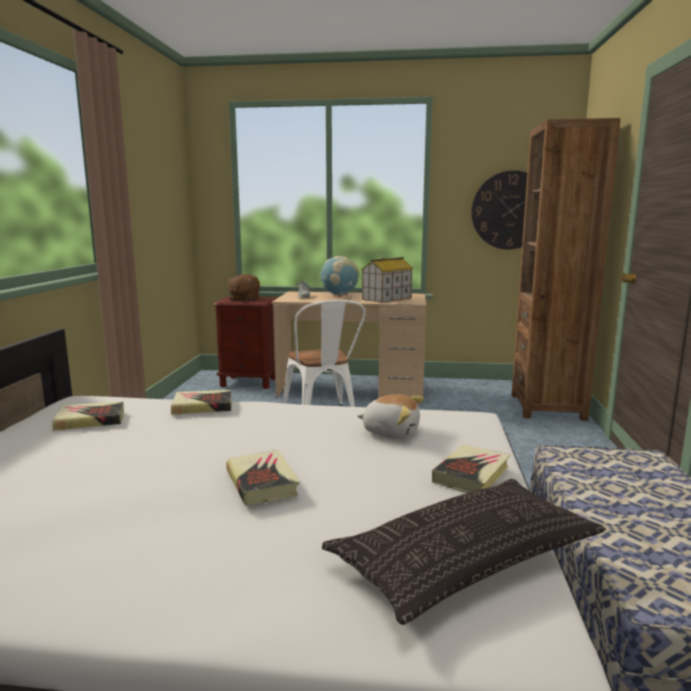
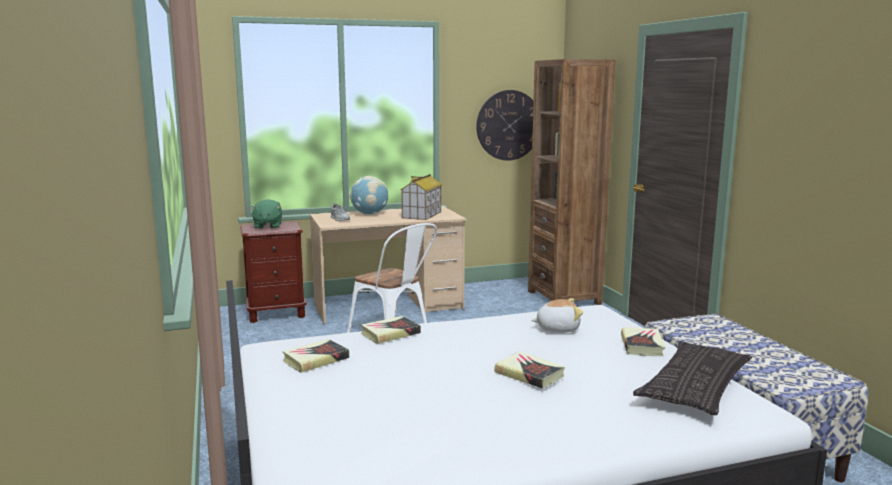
camera: 25 degrees left, 0 degrees up
brown plush toy [226,274,260,301] -> green plush toy [250,199,282,229]

